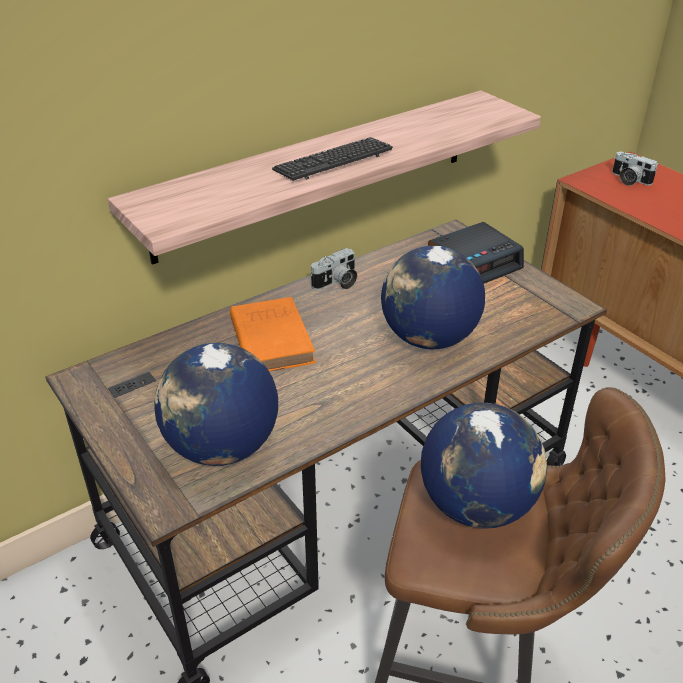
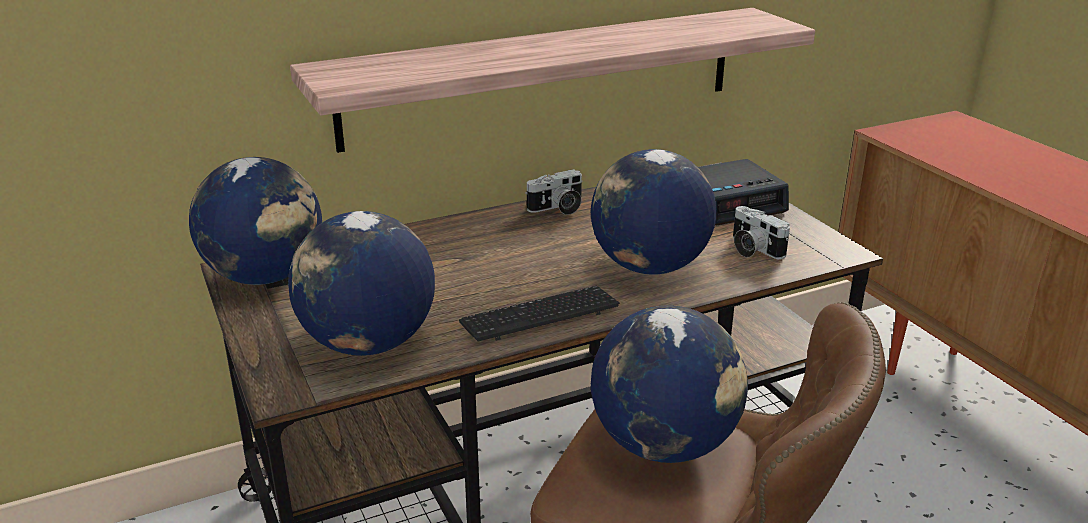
camera: 10 degrees right, 10 degrees down
orange book [230,297,316,372] -> none
keyboard [272,137,393,181] -> keyboard moved to [459,286,620,342]
camera [612,152,658,186] -> camera moved to [733,206,790,259]
none -> globe [189,157,322,285]

